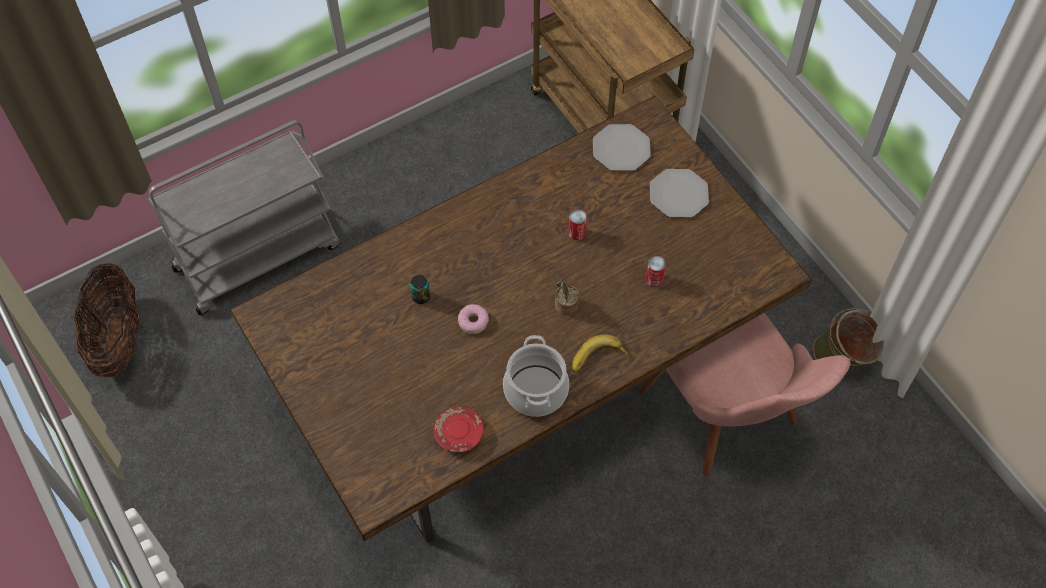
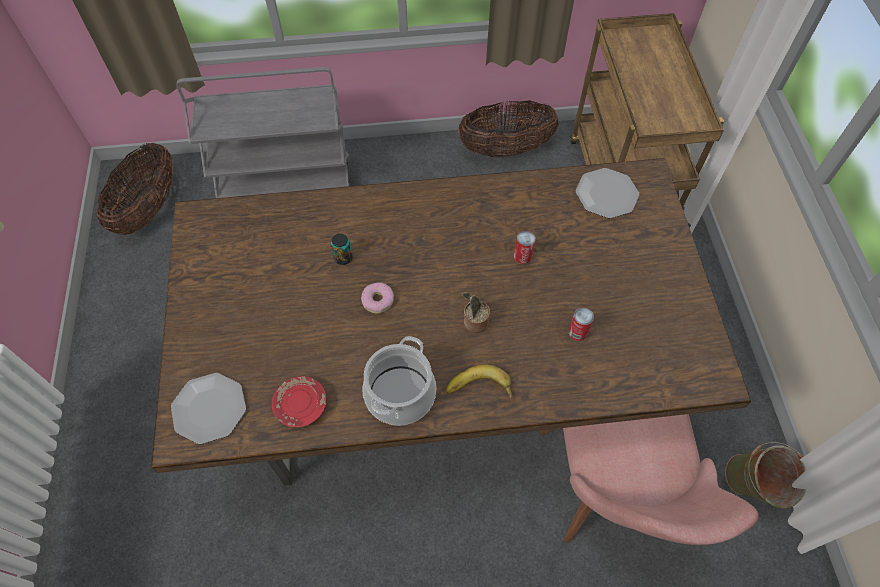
camera: 25 degrees right, 0 degrees up
plate [650,169,709,217] -> plate moved to [171,373,246,444]
none -> basket [458,100,559,157]

